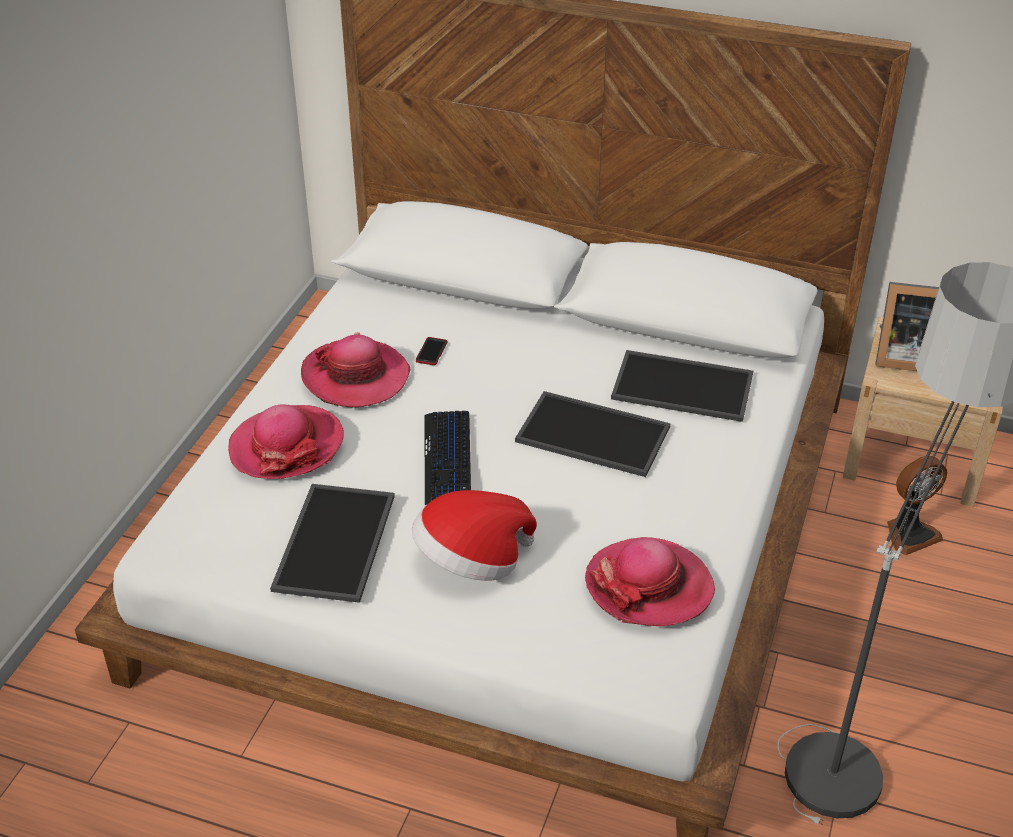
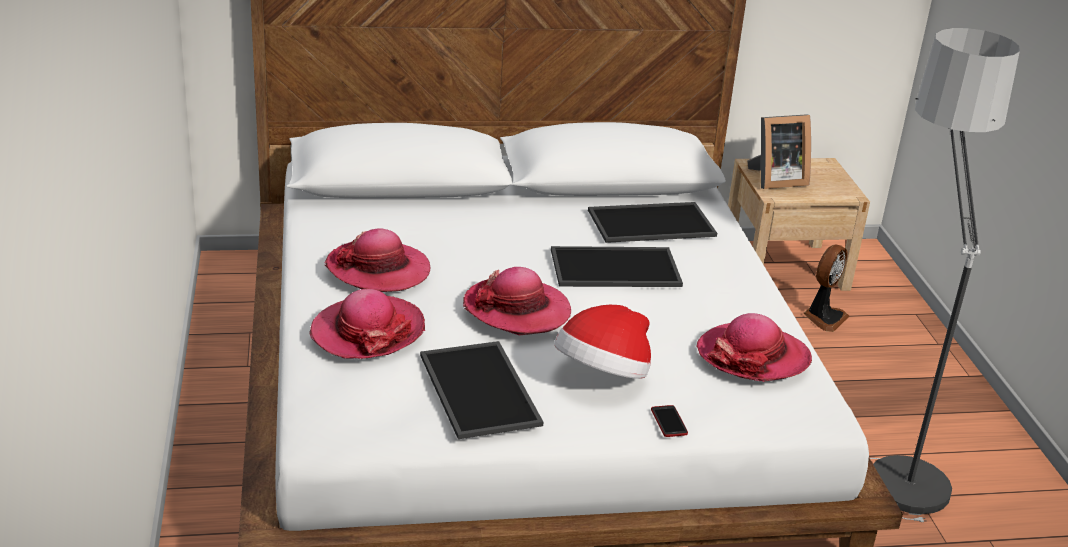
camera: 30 degrees left, 10 degrees down
phone [416,337,447,365] -> phone moved to [651,405,688,437]
keyboard [424,411,471,505] -> hat [463,267,571,335]

